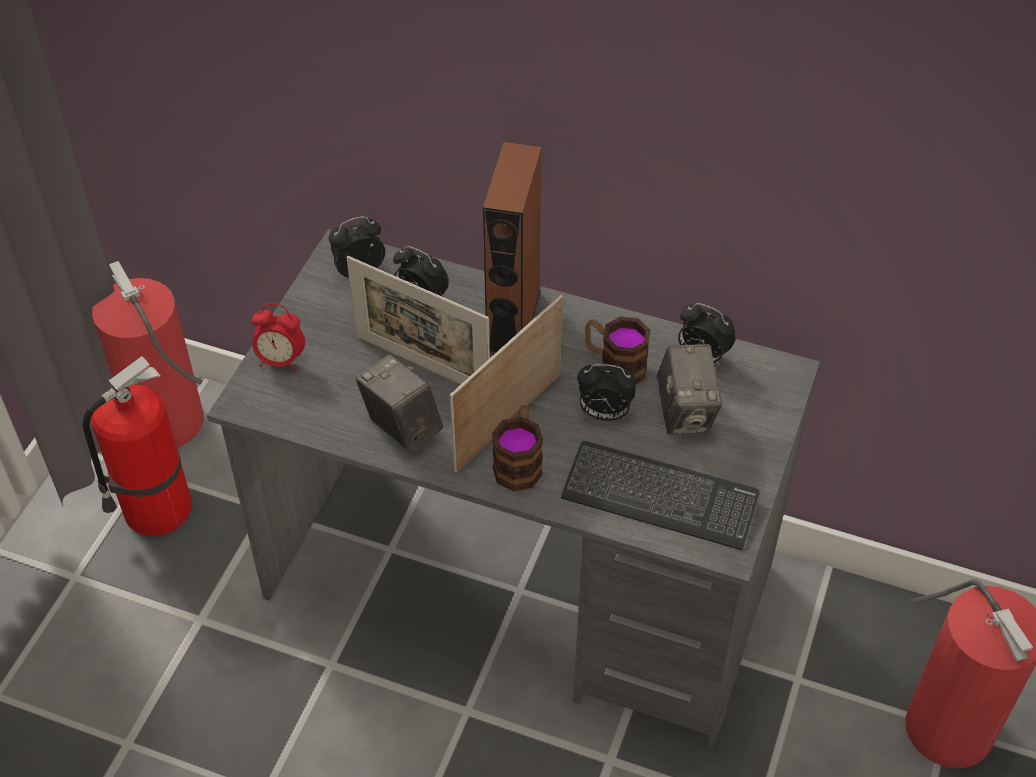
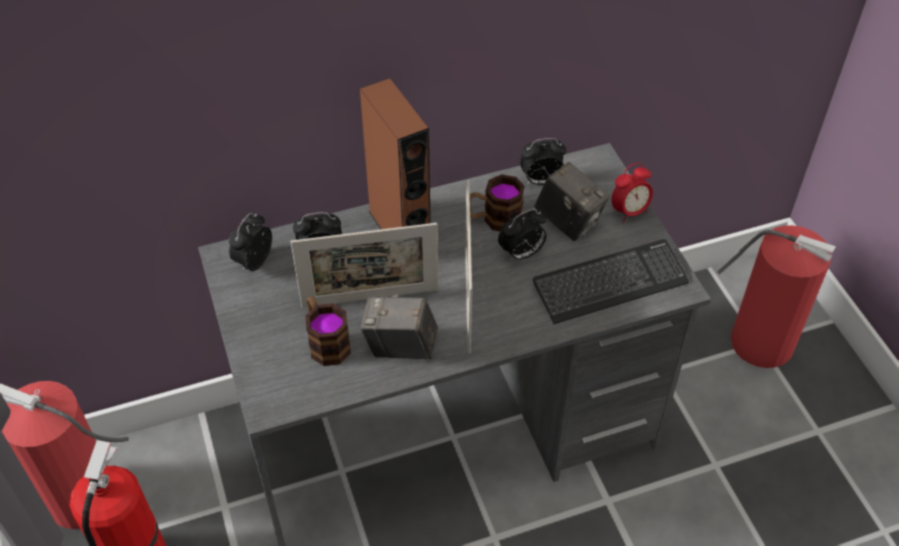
camera: 40 degrees left, 0 degrees up
alarm clock [252,303,305,372] -> alarm clock moved to [612,163,653,223]
mug [492,405,543,491] -> mug moved to [305,296,351,366]

